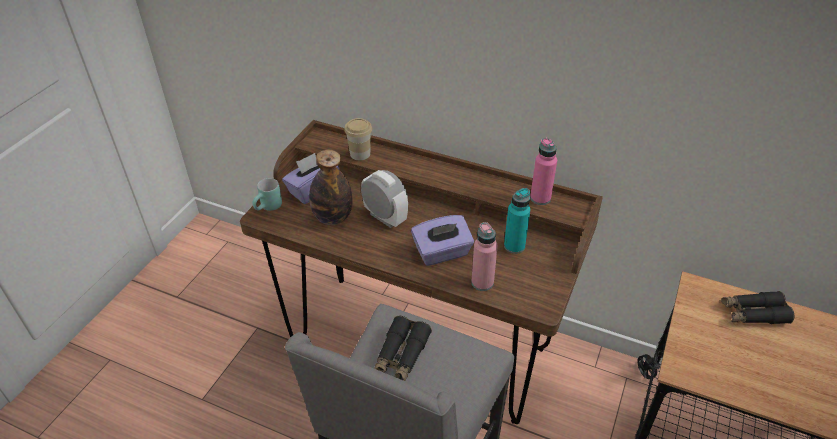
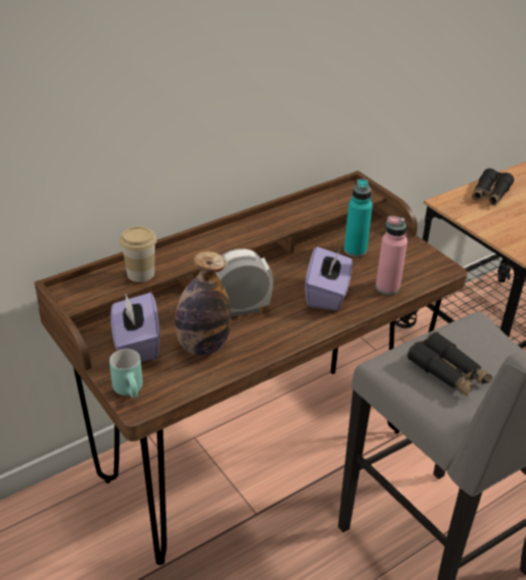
camera: 60 degrees left, 5 degrees down
pink bottle [530,138,557,205] -> none

